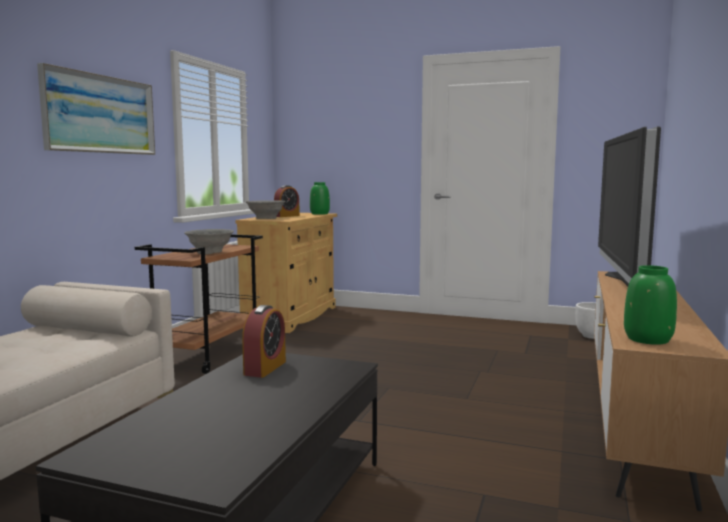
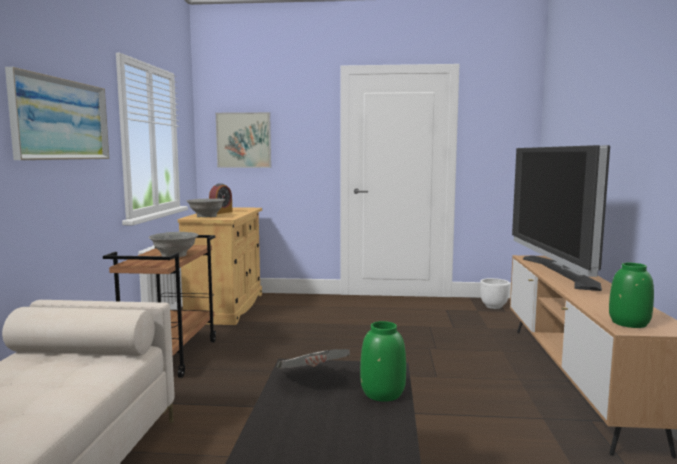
camera: 15 degrees left, 0 degrees up
alarm clock [242,305,286,378] -> newspaper [277,349,350,369]
green vase [310,182,330,215] -> green vase moved to [360,321,406,402]
none -> picture [216,112,271,168]

